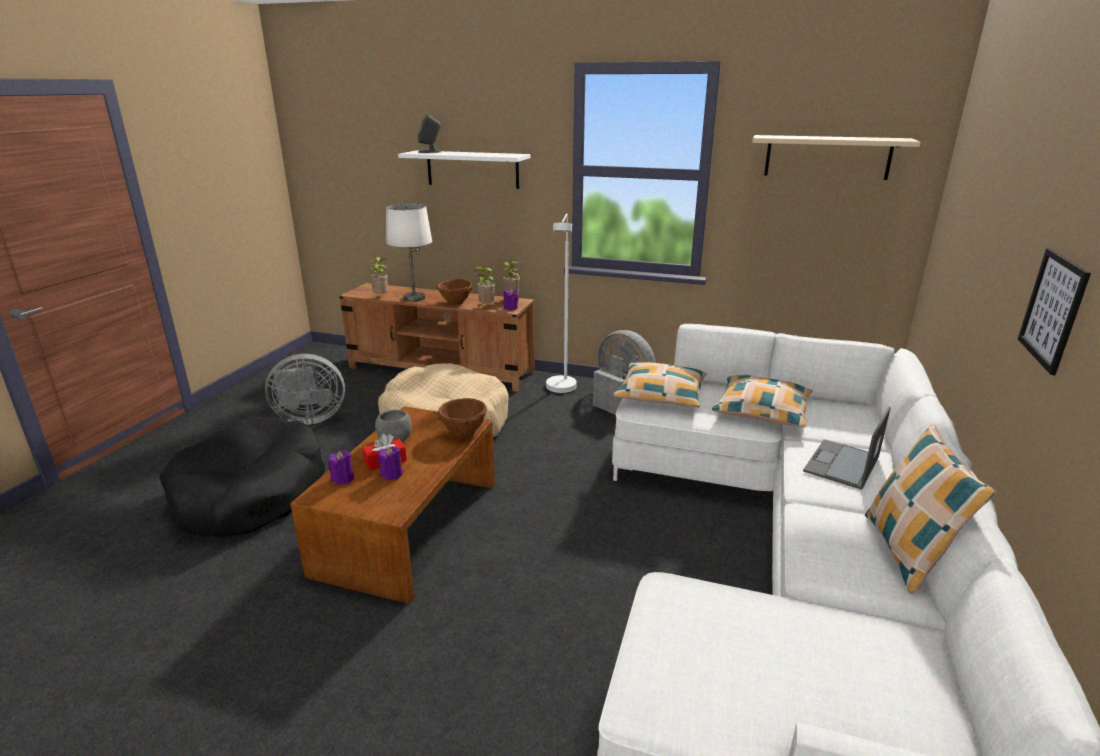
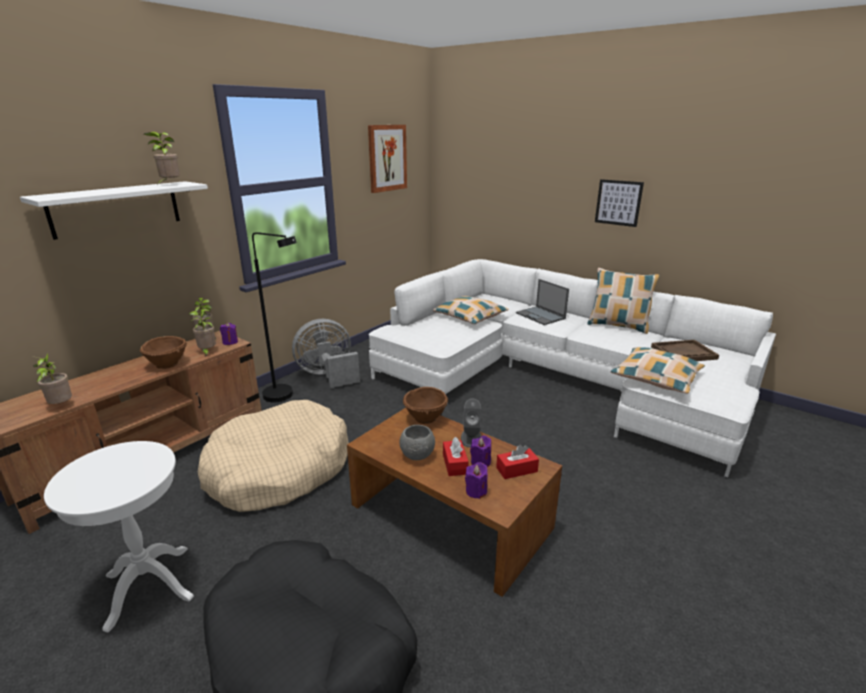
camera: 70 degrees left, 0 degrees up
grey fan [265,354,345,425] -> white side table [44,441,194,633]
white table lamp [386,203,432,302] -> none
grey speaker [418,115,441,153] -> grey speaker moved to [461,399,481,448]
white floor lamp [546,214,577,393] -> black floor lamp [252,232,297,403]
pillow [613,362,707,408] -> pillow moved to [610,347,705,394]
beige shelf [752,135,921,180] -> picture [368,125,407,193]
none -> potted plant [144,132,180,184]
none -> red tissue box [496,445,539,479]
none -> brown tray [651,340,719,361]

